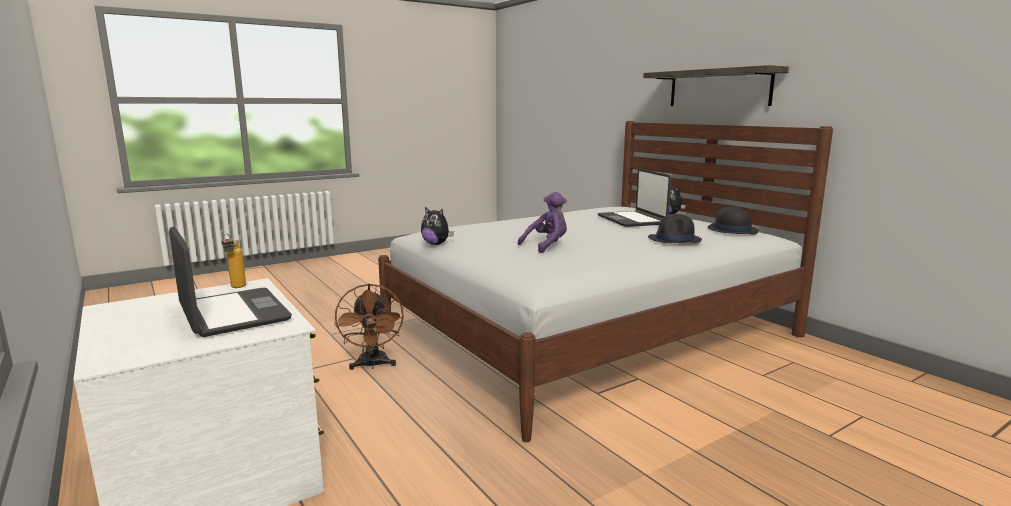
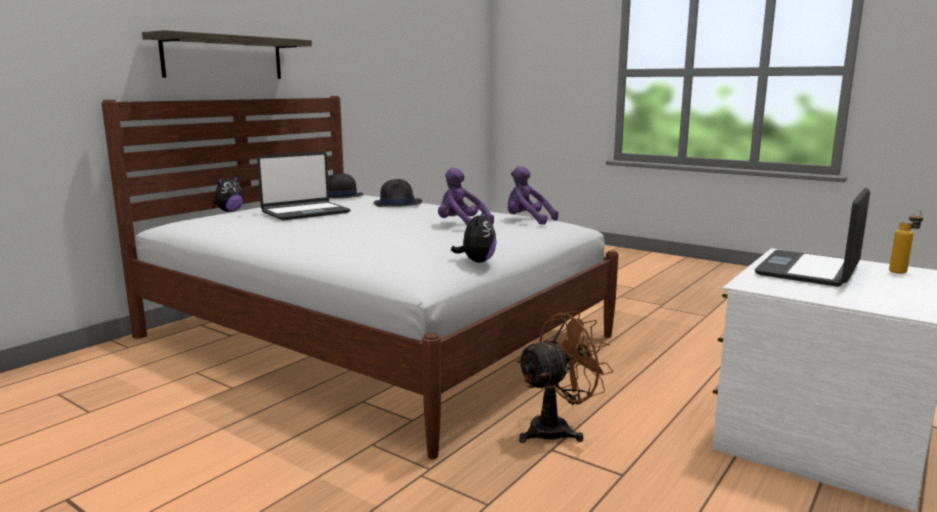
camera: 110 degrees left, 0 degrees up
bottle [221,233,246,288] -> bottle moved to [889,209,923,274]
none -> purple plush toy [508,166,558,225]

